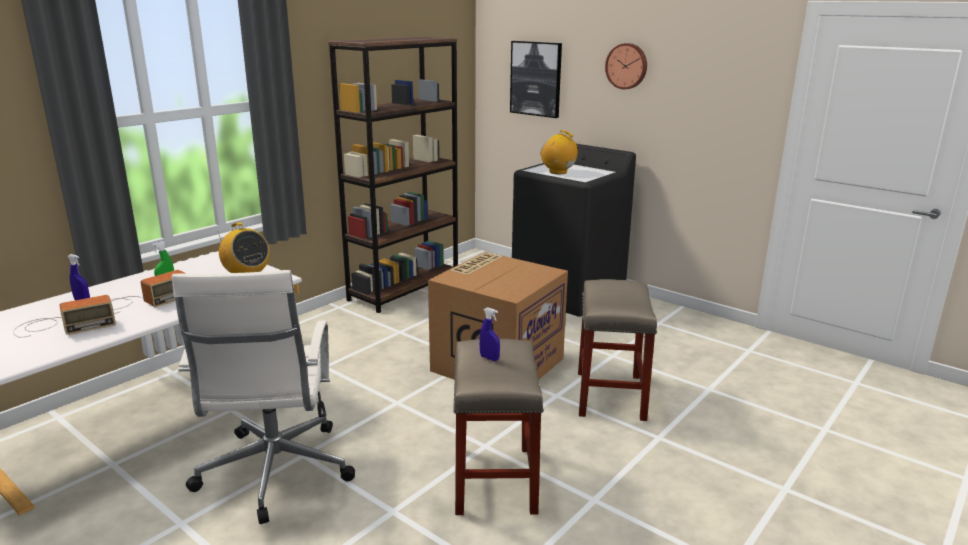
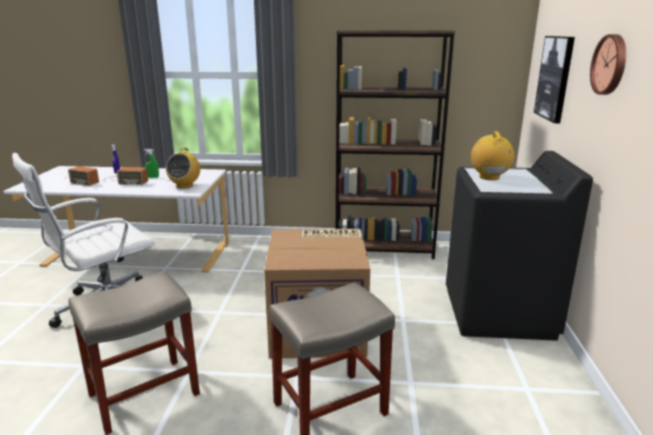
camera: 55 degrees right, 0 degrees up
blue spray bottle [479,307,500,361] -> none

